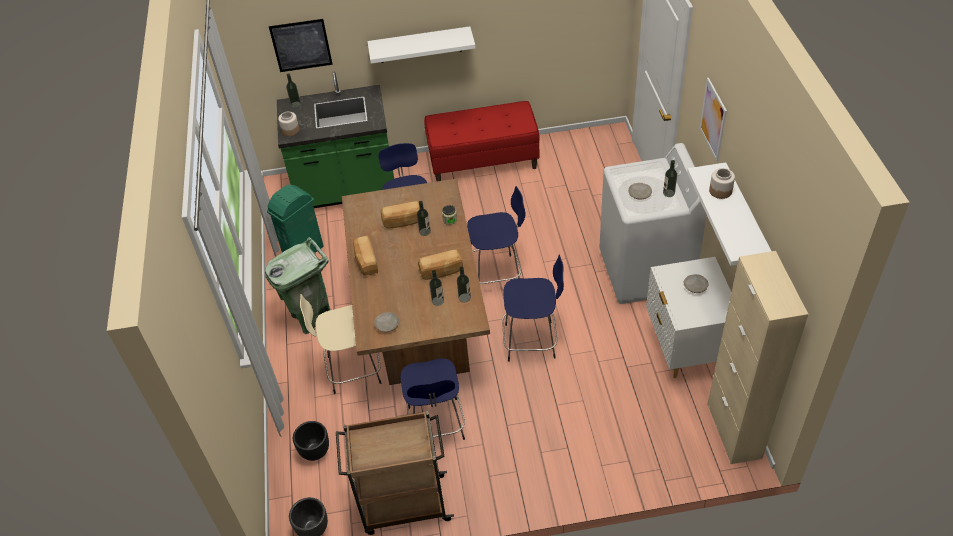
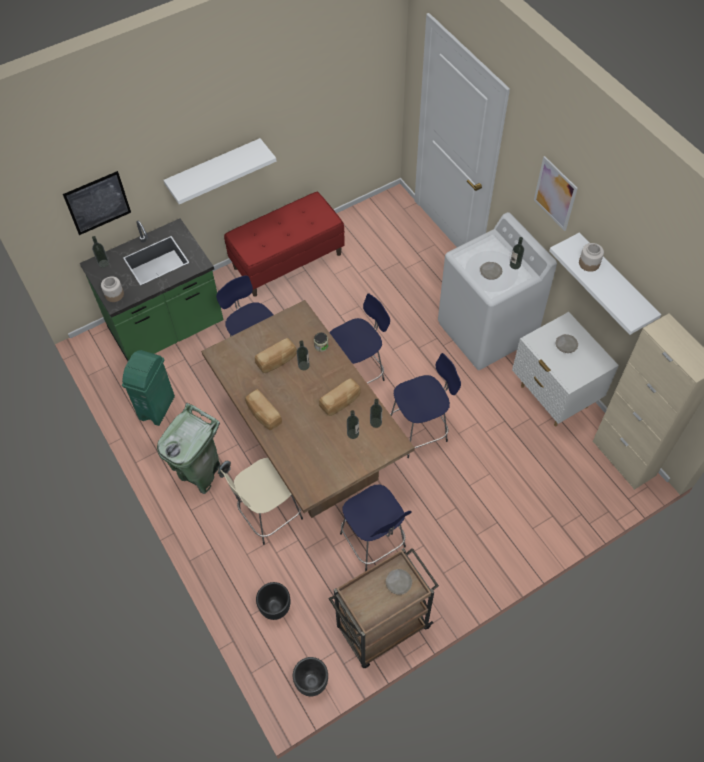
camera: 25 degrees left, 10 degrees up
beige plate [374,312,399,332] -> beige plate moved to [386,569,412,595]

